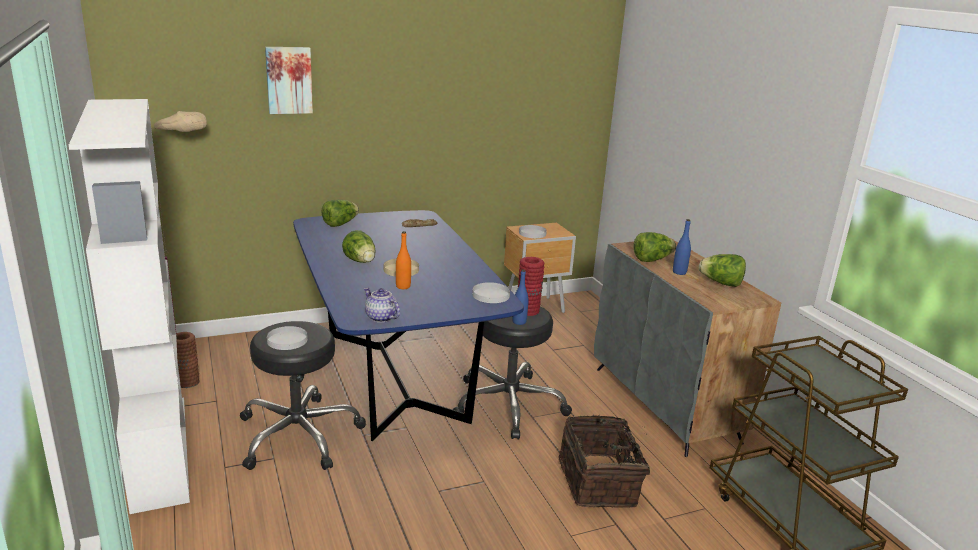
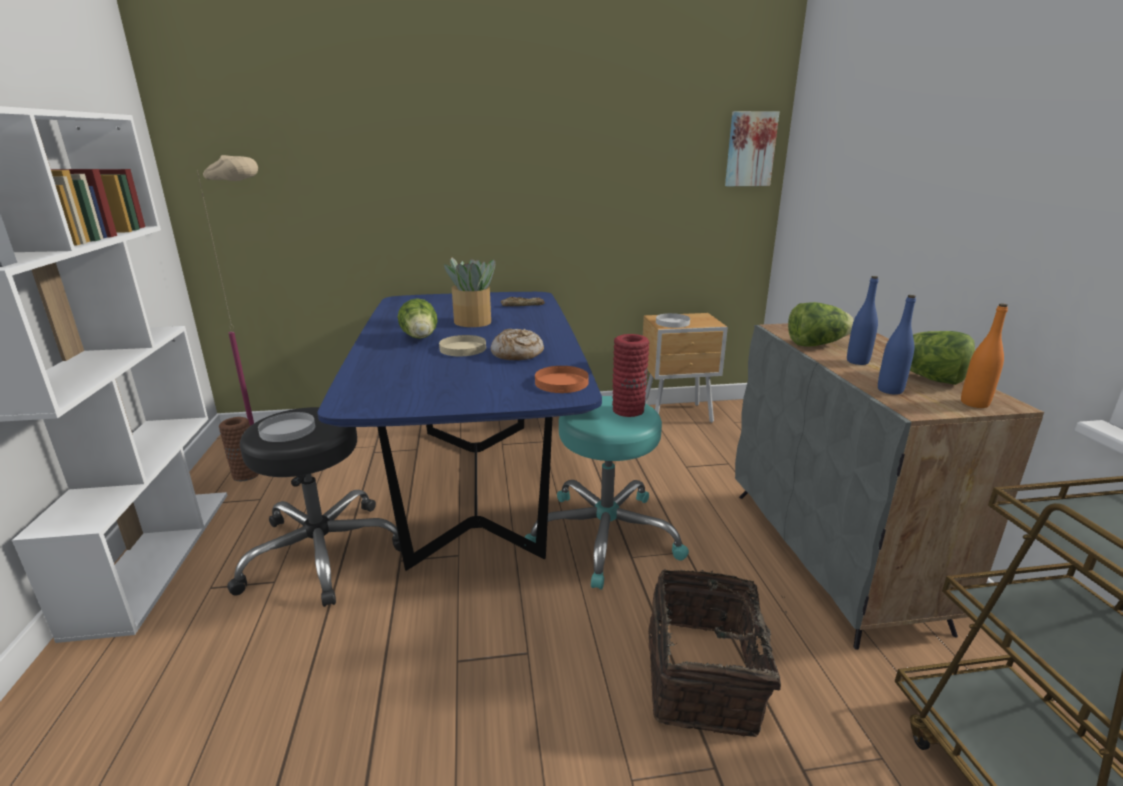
camera: 15 degrees right, 0 degrees up
picture [265,47,313,114] -> picture moved to [725,111,779,186]
lettuce [321,200,359,227] -> none
teapot [364,288,400,323] -> none
orange bottle [396,231,411,289] -> orange bottle moved to [961,304,1008,408]
black stool [453,306,572,439] -> turquoise stool [525,396,689,590]
white plate [472,282,510,303] -> orange plate [535,366,589,393]
blue bottle [512,269,529,325] -> blue bottle moved to [878,295,916,395]
none -> potted plant [444,257,495,327]
none -> bread [491,329,544,360]

